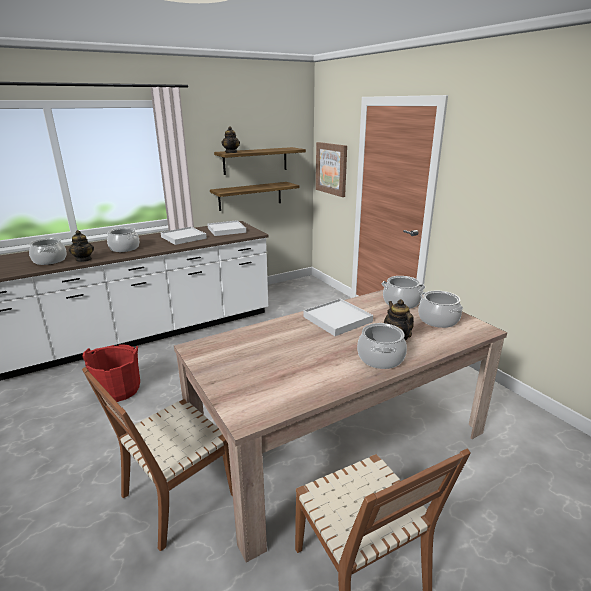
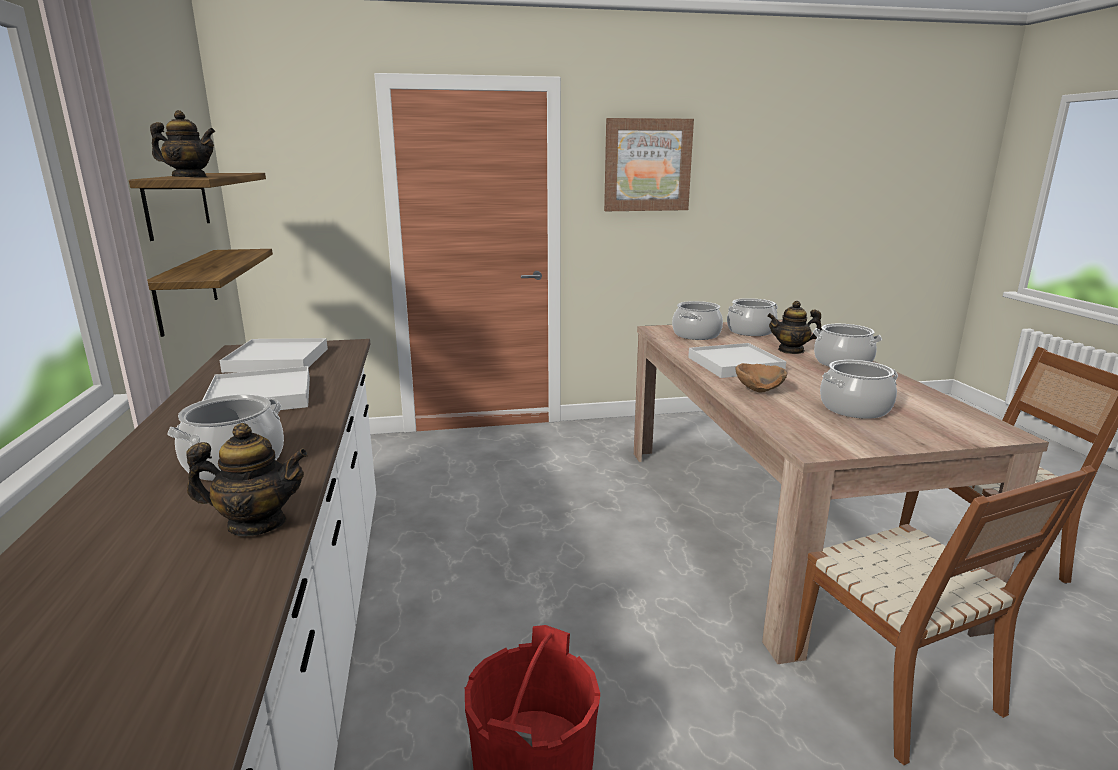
camera: 70 degrees left, 5 degrees down
cooking pot [29,238,66,265] -> cooking pot moved to [820,360,898,419]
picture [316,142,347,197] -> picture moved to [604,118,694,211]
none -> brown bowl [735,363,787,392]

